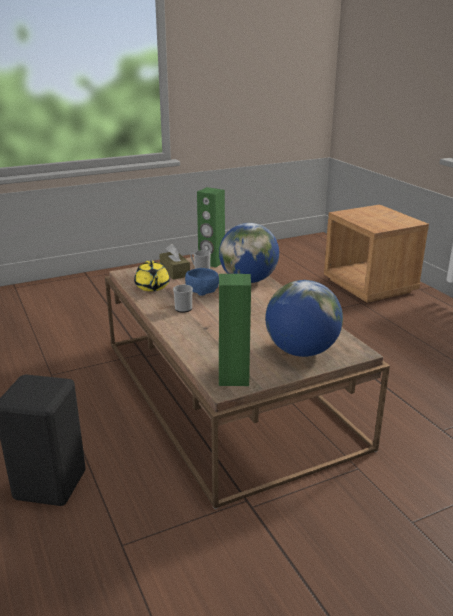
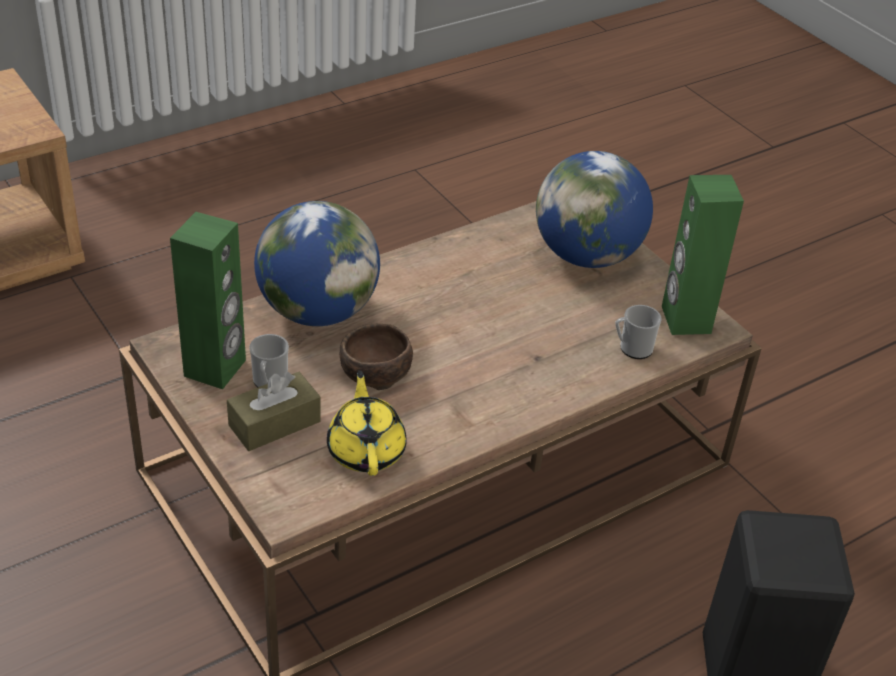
camera: 100 degrees left, 15 degrees up
yellow teapot [134,260,170,291] -> yellow teapot turned 75 degrees counterclockwise [327,370,406,476]
mug [173,285,193,313] -> mug moved to [615,305,662,359]
blue bowl [185,268,219,296] -> brown bowl [340,324,413,390]

